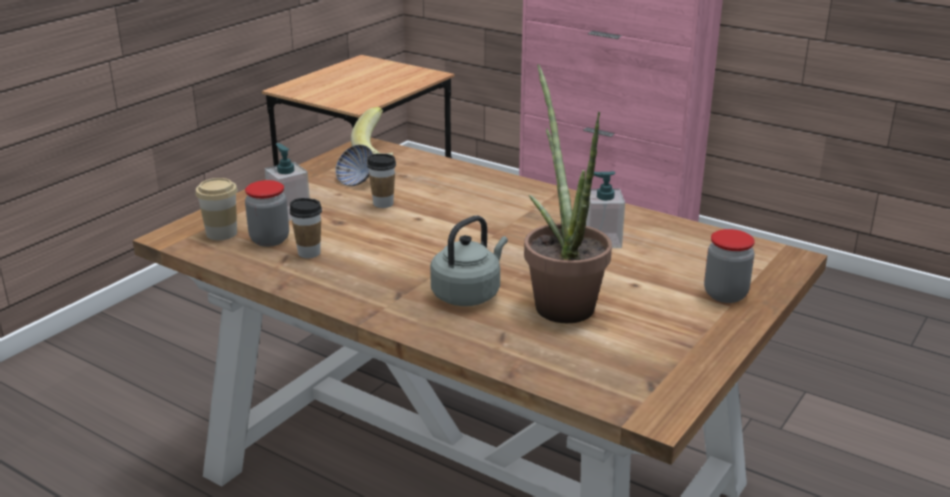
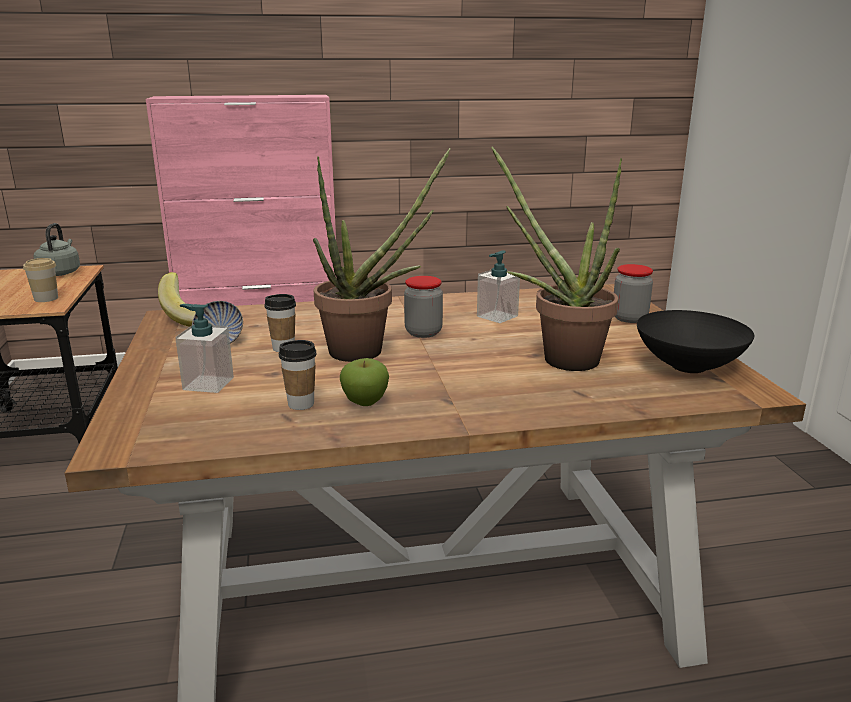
camera: 45 degrees left, 5 degrees down
cup [196,178,238,240] -> cup moved to [23,258,58,302]
jar [245,180,289,247] -> jar moved to [404,276,443,338]
grey kettle [430,215,508,306] -> grey kettle moved to [33,223,80,276]
none -> potted plant [313,148,450,362]
none -> apple [340,358,389,406]
none -> black bowl [637,310,754,373]

